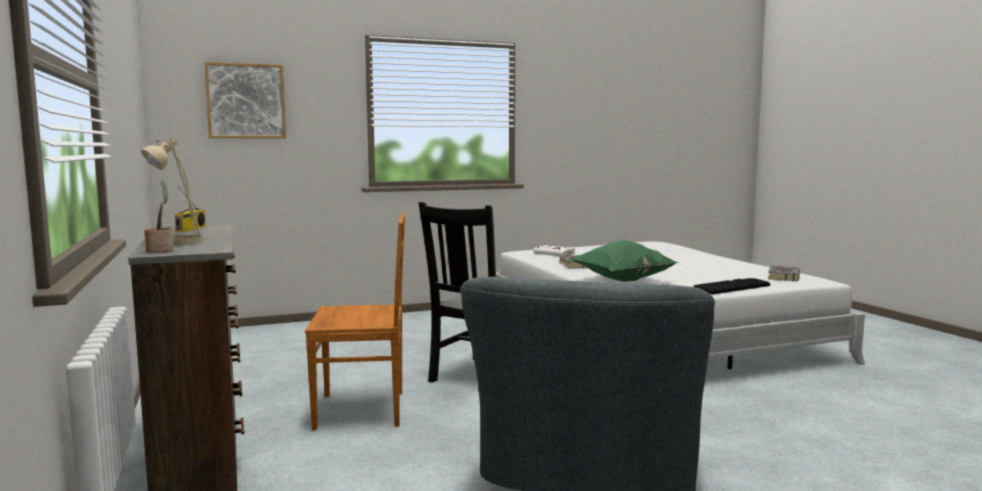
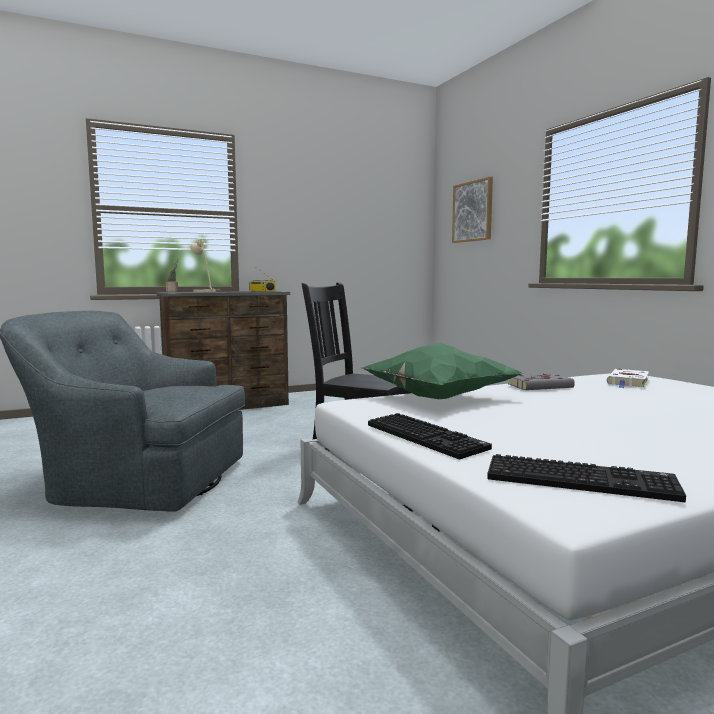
camera: 85 degrees right, 0 degrees up
brown chair [305,213,405,430] -> none
grey book [768,265,800,281] -> keyboard [487,454,686,502]

